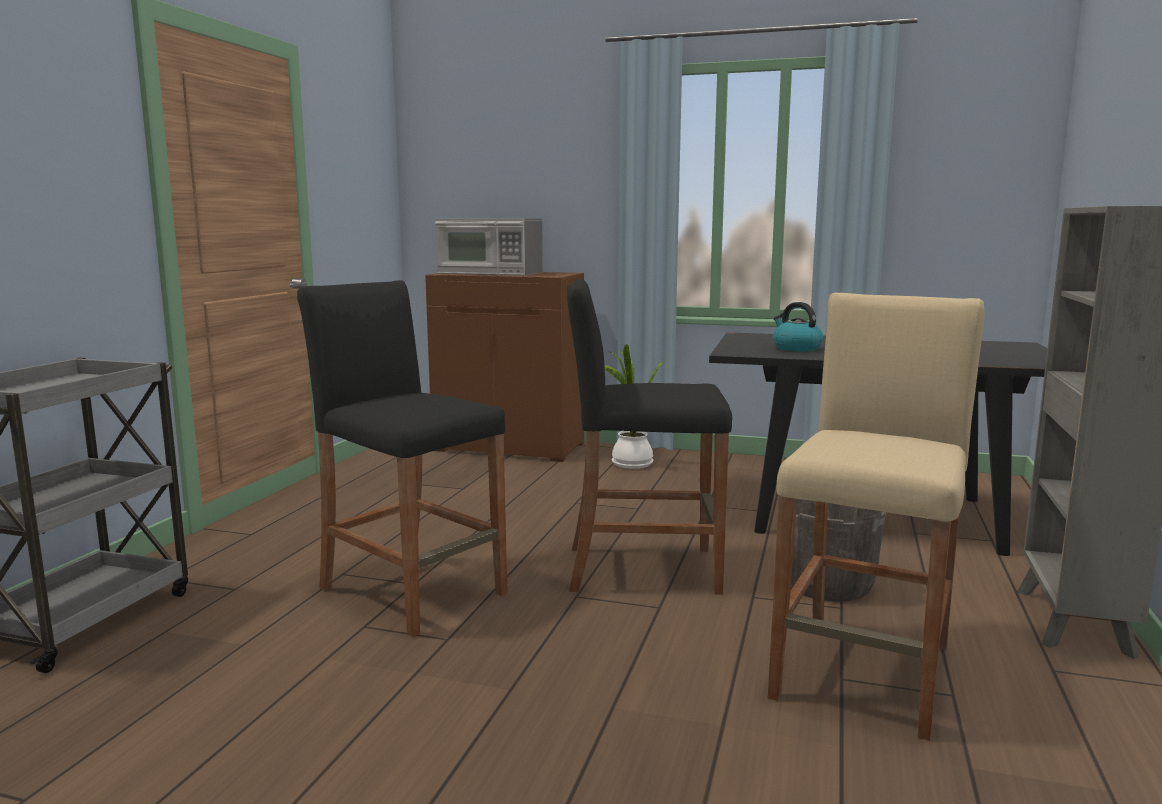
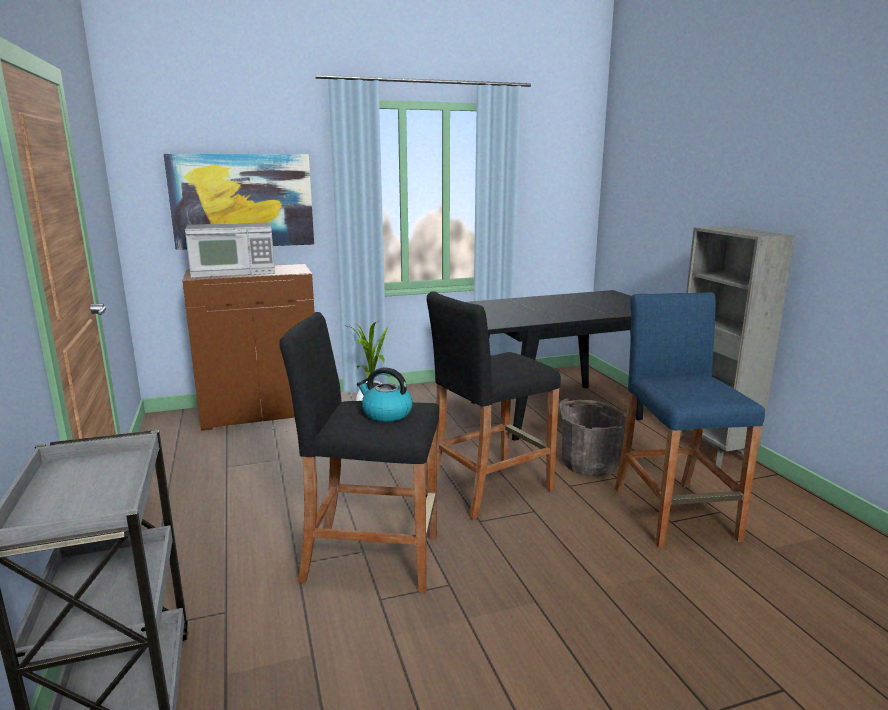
camera: 35 degrees left, 5 degrees up
beige stool [768,293,985,741] -> blue stool [615,292,765,548]
kettle [773,302,823,351] -> kettle moved to [357,367,413,422]
none -> picture [164,154,314,250]

